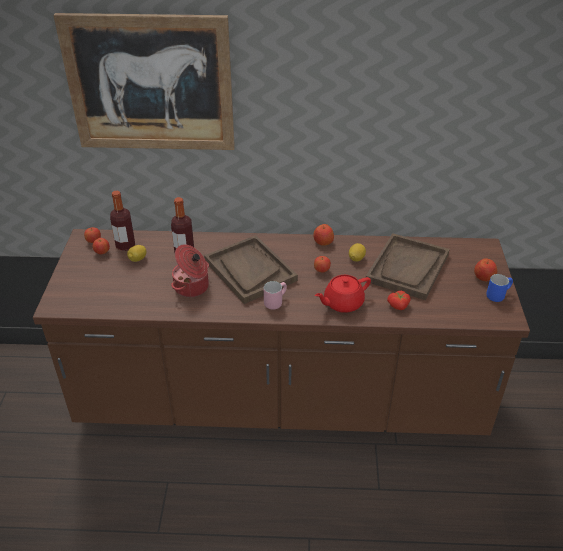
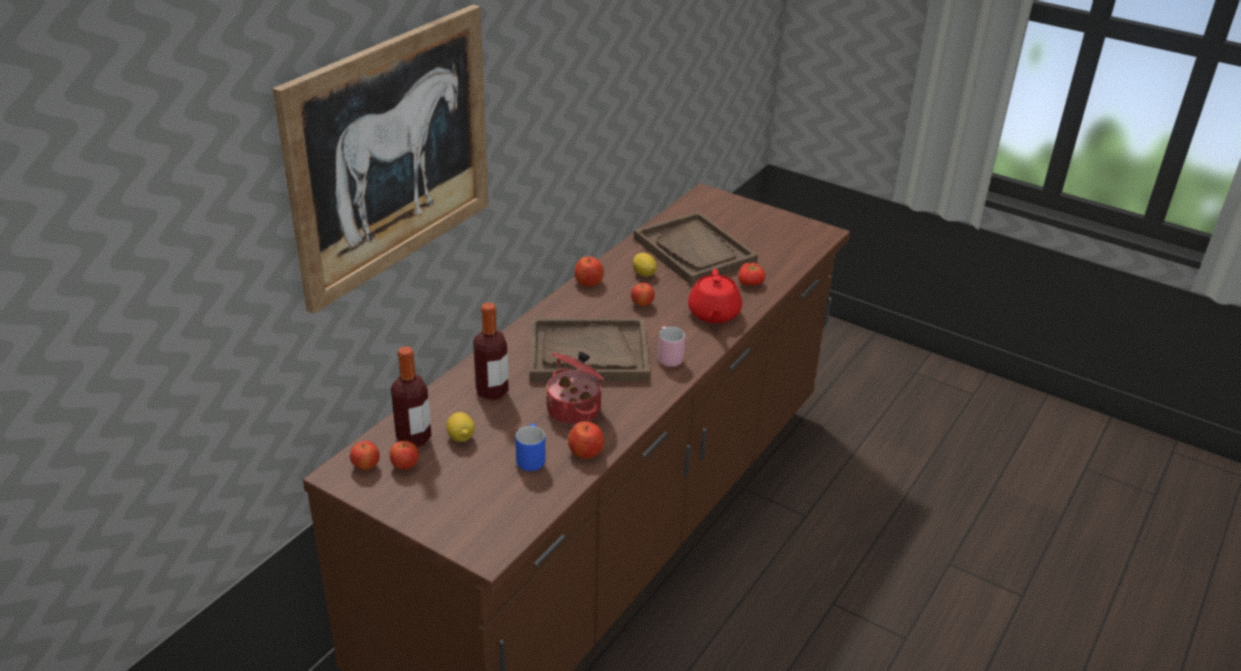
camera: 60 degrees left, 5 degrees down
apple [474,258,497,281] -> apple moved to [568,421,605,459]
blue mug [486,274,513,302] -> blue mug moved to [515,424,545,471]

